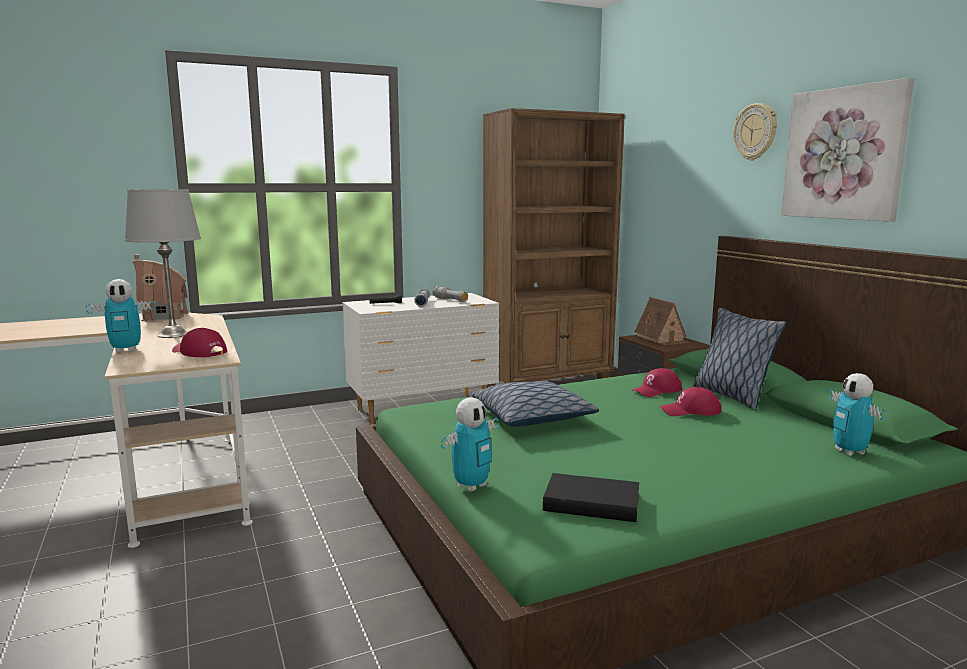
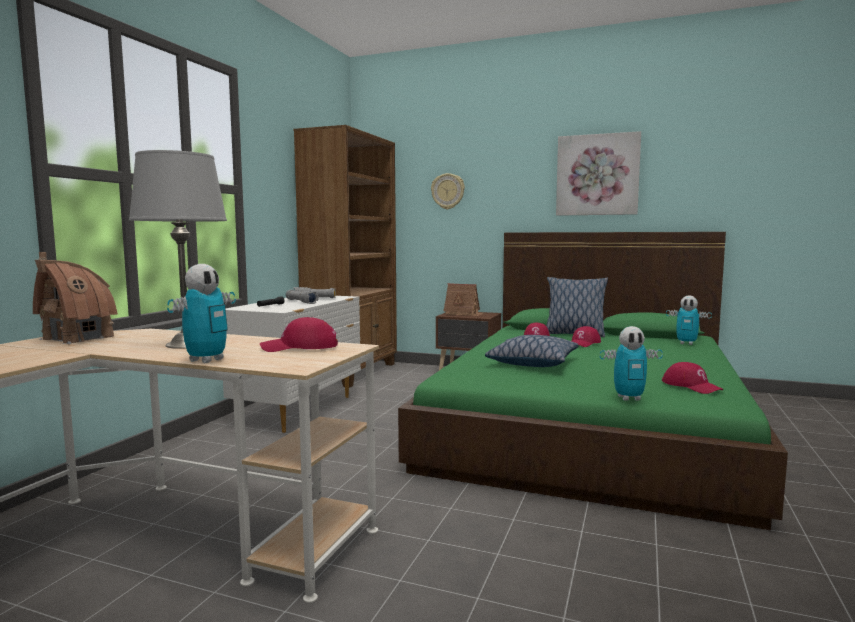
camera: 45 degrees left, 5 degrees down
toy robot [441,398,499,492] -> toy robot turned 90 degrees clockwise [600,326,663,401]
black book [543,473,639,522] -> red cap [662,362,724,394]
wall clock [733,103,777,160] -> wall clock moved to [431,173,465,210]

